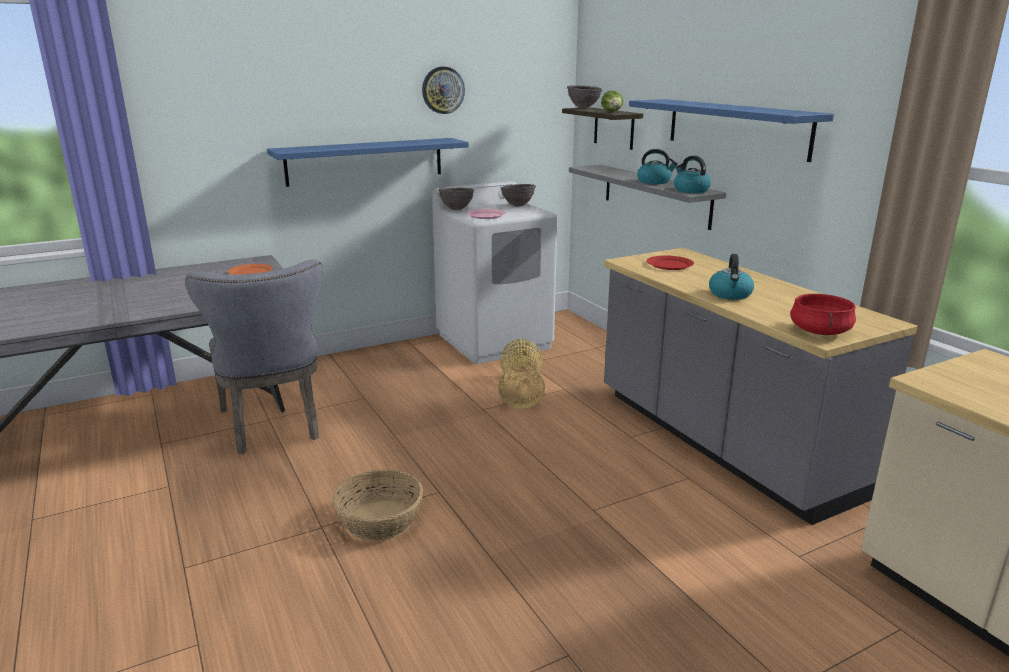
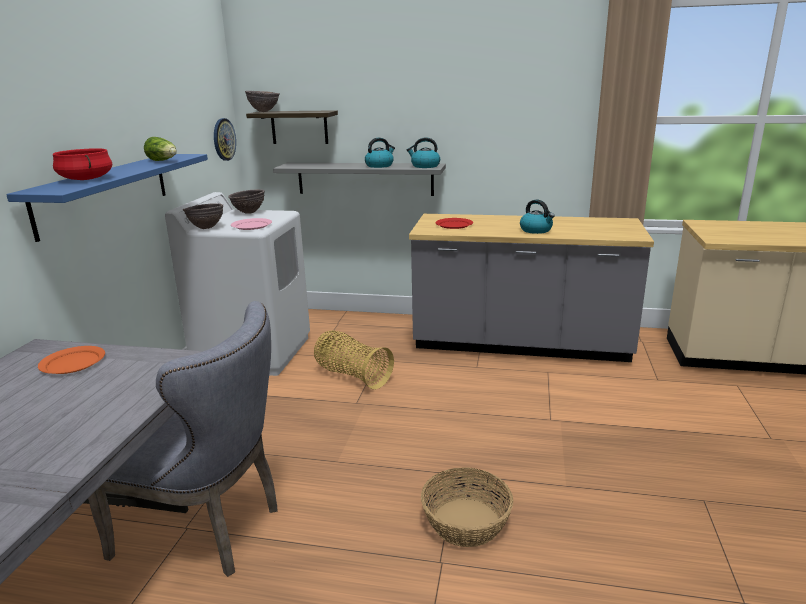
camera: 50 degrees left, 0 degrees up
wall clock [422,67,465,114] -> wall clock moved to [214,118,236,161]
lettuce [601,91,624,112] -> lettuce moved to [144,137,177,161]
blue shelf [629,99,834,162] -> none
red cooking pot [790,294,856,335] -> red cooking pot moved to [53,148,112,180]

